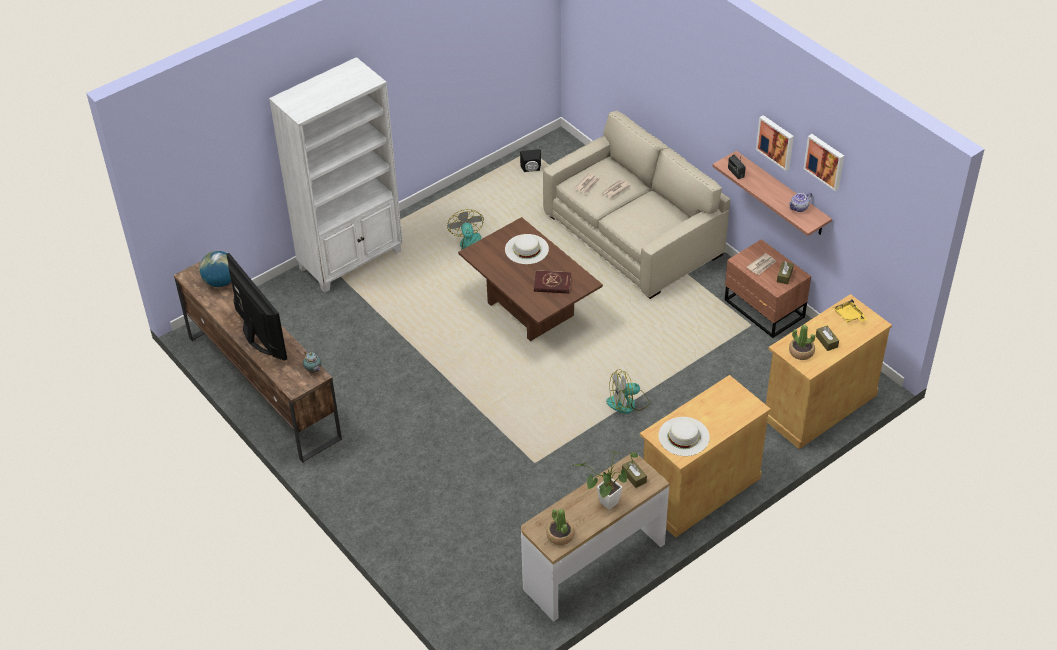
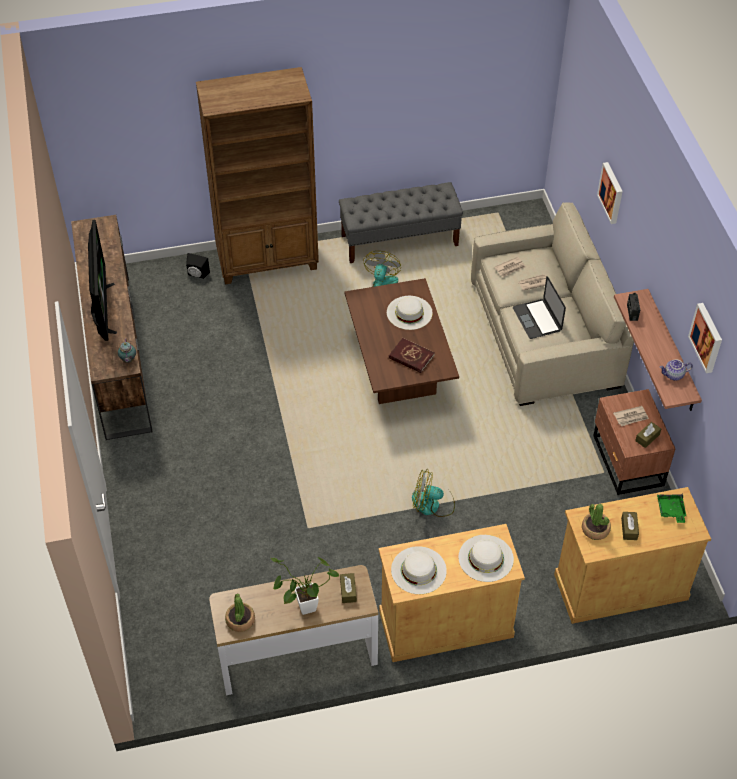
camera: 25 degrees right, 5 degrees up
globe [199,251,231,287] -> none
white bookcase [269,57,403,293] -> brown bookcase [196,67,319,284]
black speaker [520,149,541,172] -> black speaker moved to [186,253,210,279]
picture [756,115,794,171] -> picture moved to [597,162,623,224]
yellow tray [833,299,867,323] -> green tray [657,493,686,523]
none -> grey bench [339,182,463,263]
none -> white hat [458,535,514,582]
none -> laptop [513,276,566,339]

